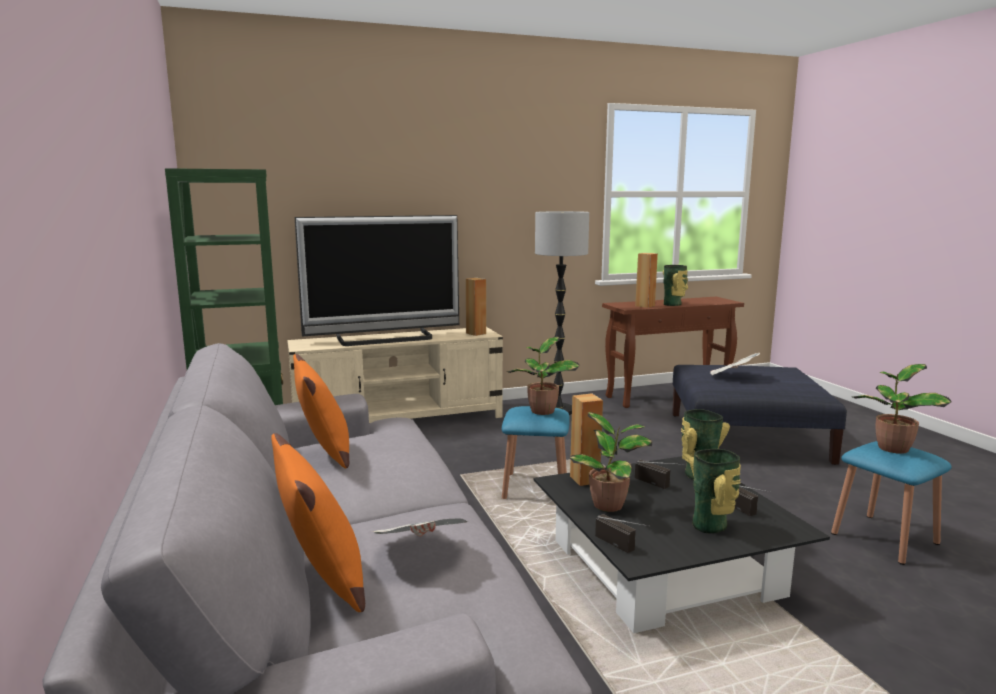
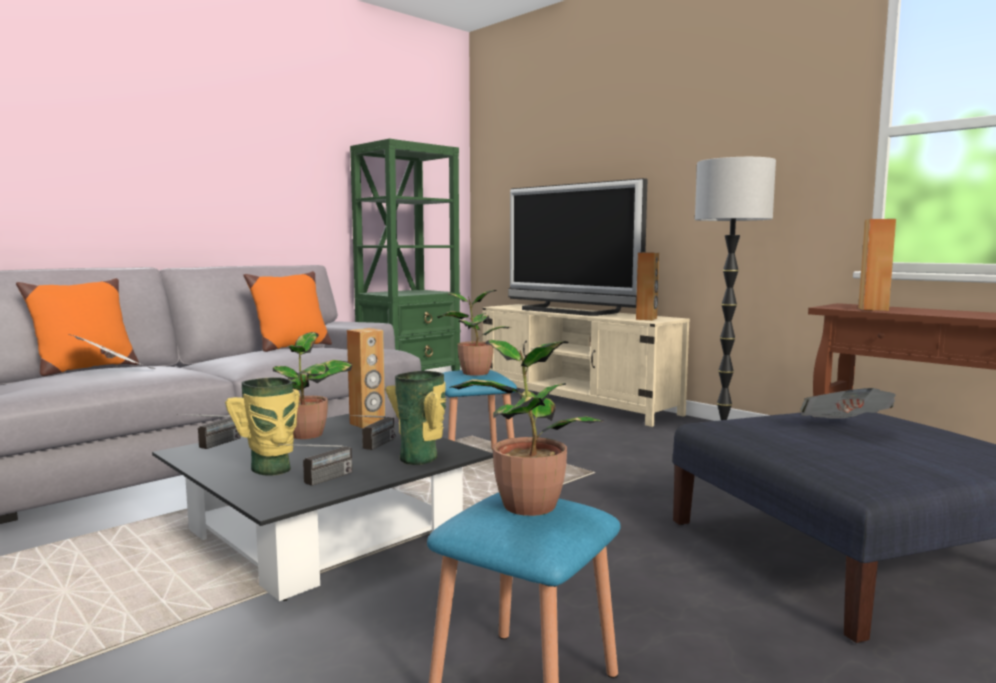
camera: 65 degrees right, 5 degrees down
vase [663,265,688,306] -> none

